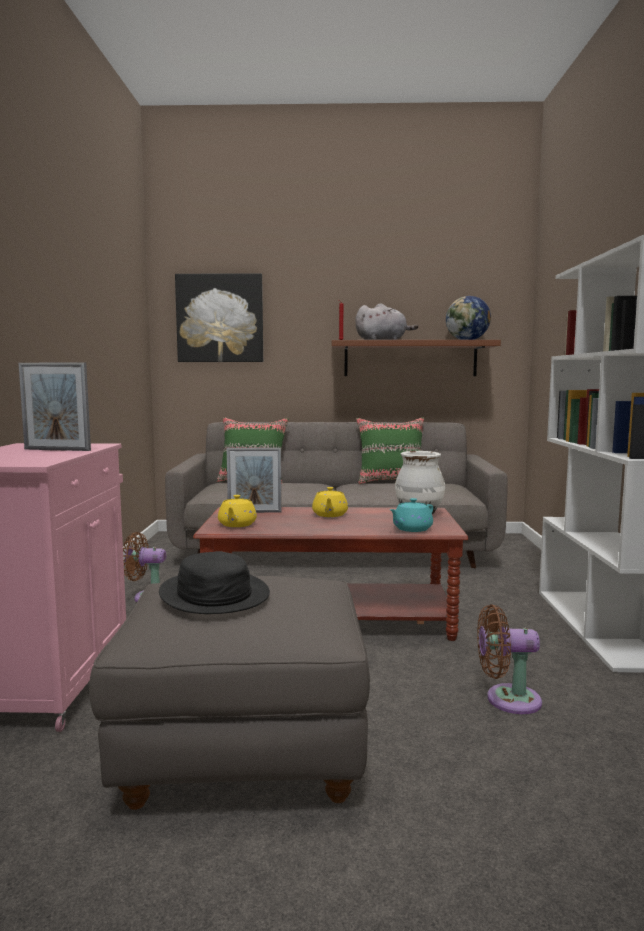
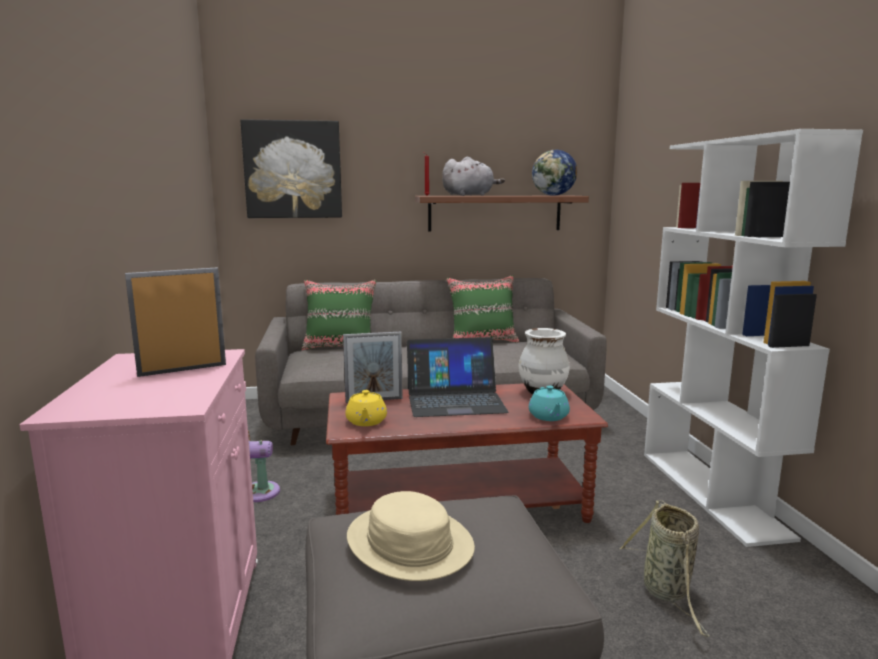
camera: 10 degrees left, 5 degrees up
picture frame [18,362,91,451] -> picture frame turned 150 degrees clockwise [125,267,226,377]
black hat [159,552,270,614] -> beige hat [347,491,475,581]
yellow teapot [312,487,348,517] -> laptop [407,337,509,417]
turquoise teapot [390,498,433,532] -> turquoise teapot turned 45 degrees counterclockwise [529,386,570,421]
brown fan [477,604,542,714] -> basket [619,500,710,637]

